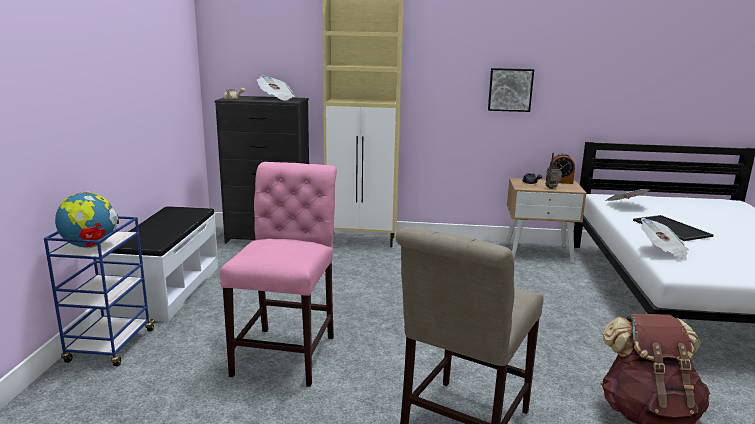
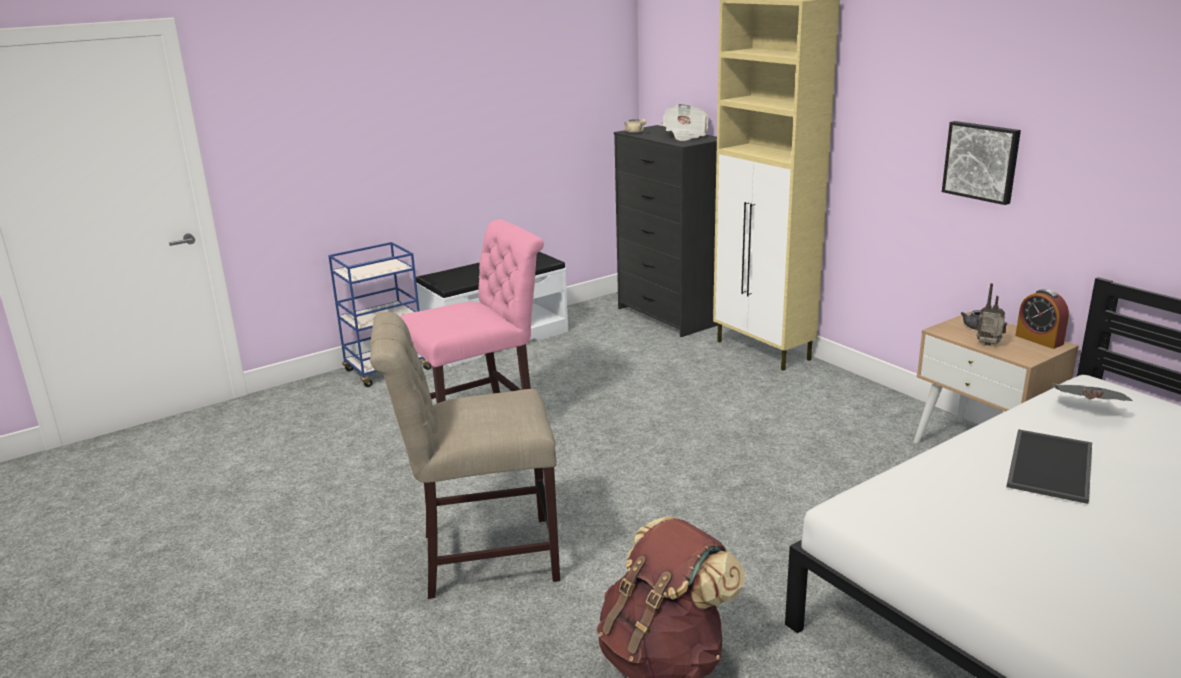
camera: 50 degrees right, 5 degrees up
globe [55,191,119,248] -> none
newspaper [641,218,689,261] -> none

